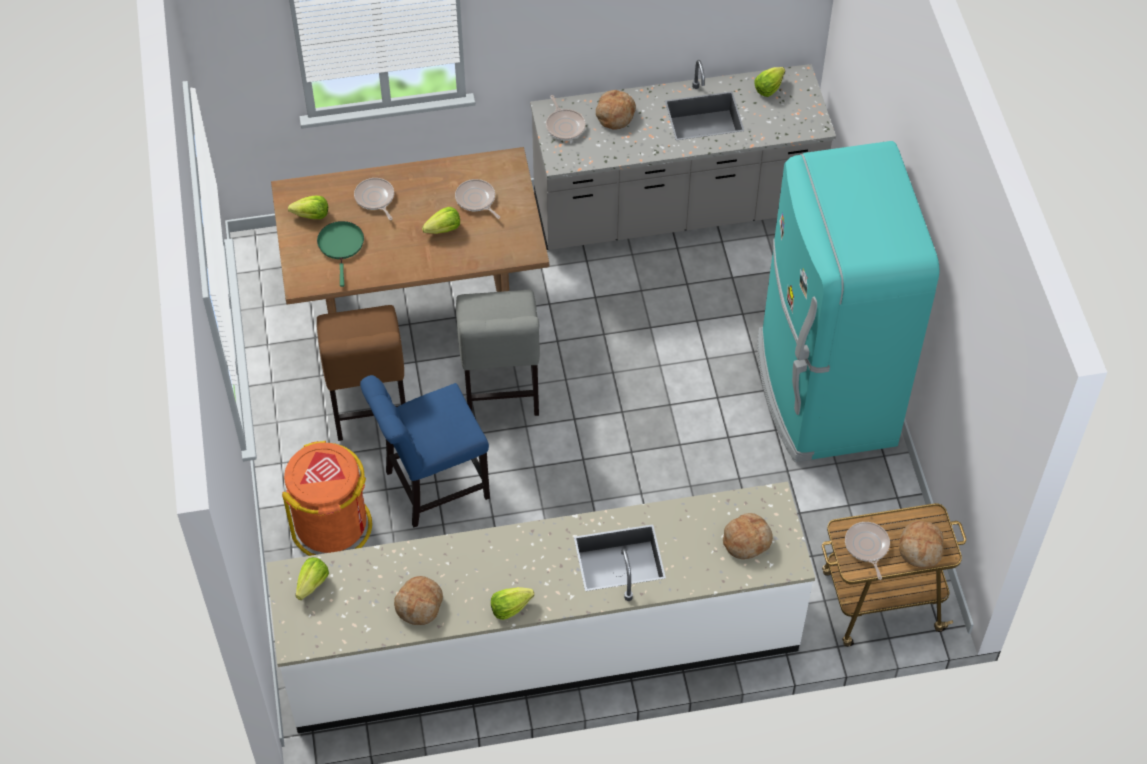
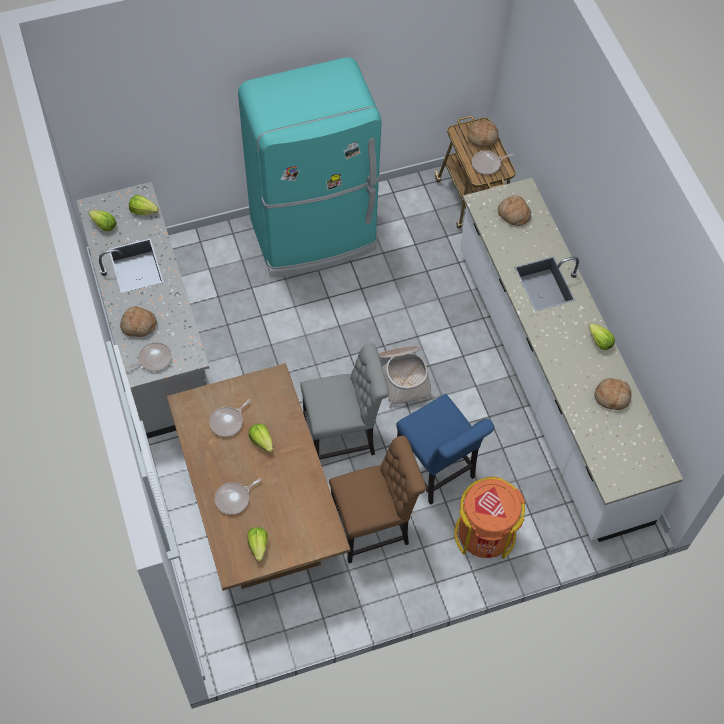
camera: 100 degrees left, 5 degrees up
lettuce [296,557,329,600] -> lettuce moved to [129,195,159,215]
green frying pan [317,221,364,287] -> none
none -> basket [379,346,433,408]

